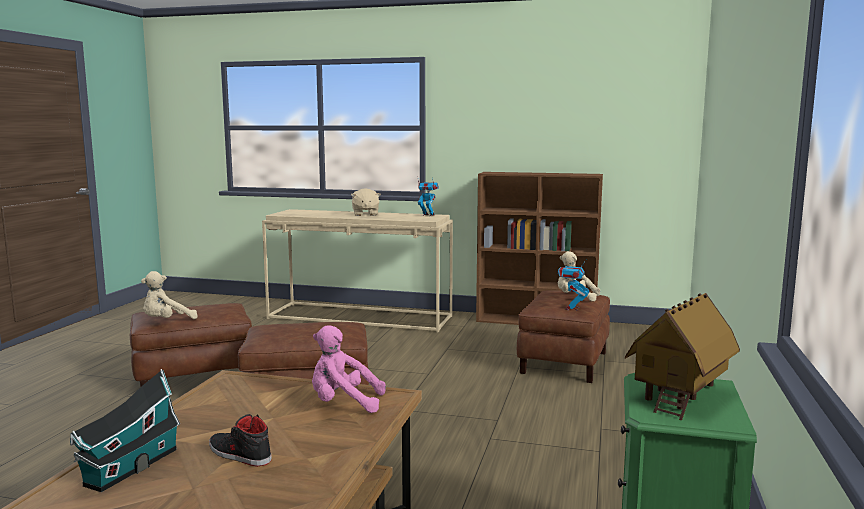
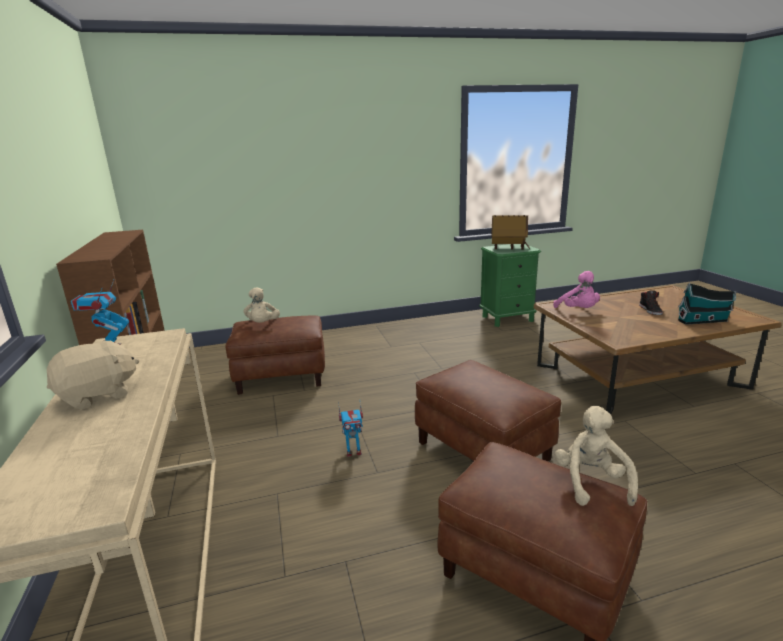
camera: 120 degrees left, 10 degrees up
beige plush toy [141,271,198,319] -> beige plush toy turned 105 degrees counterclockwise [554,406,638,506]
toy robot [557,260,589,310] -> toy robot moved to [338,402,363,457]

